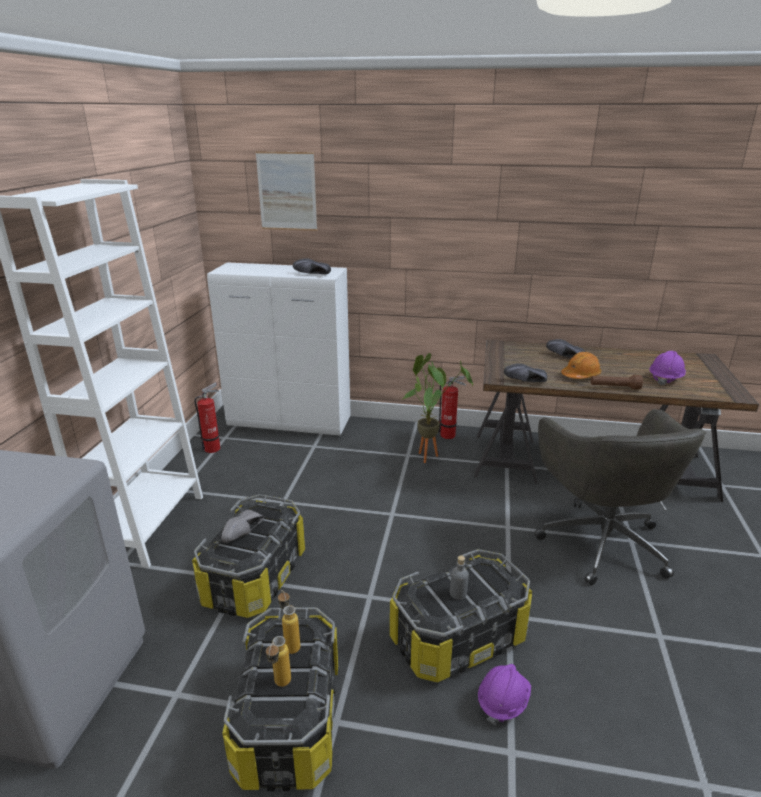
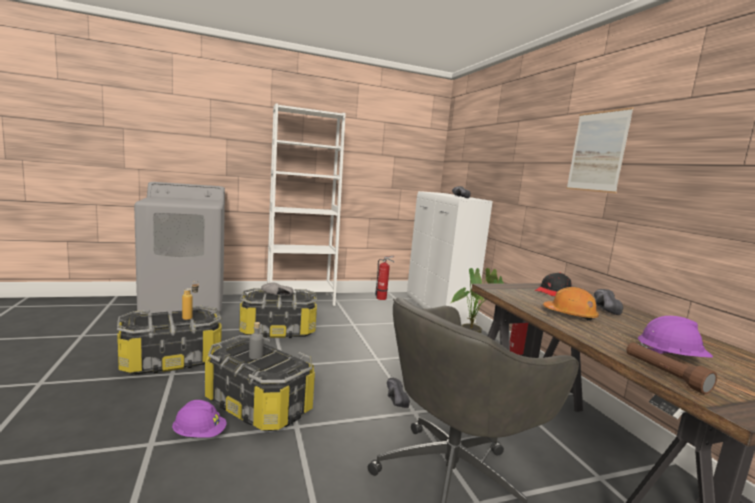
camera: 60 degrees right, 15 degrees down
picture [255,151,318,231] -> picture moved to [567,107,634,193]
bottle [266,636,291,687] -> none
black shoe [504,363,547,382] -> black shoe moved to [387,378,410,408]
brown flashlight [590,375,643,390] -> brown flashlight moved to [626,342,717,394]
none -> black cap [535,272,572,296]

